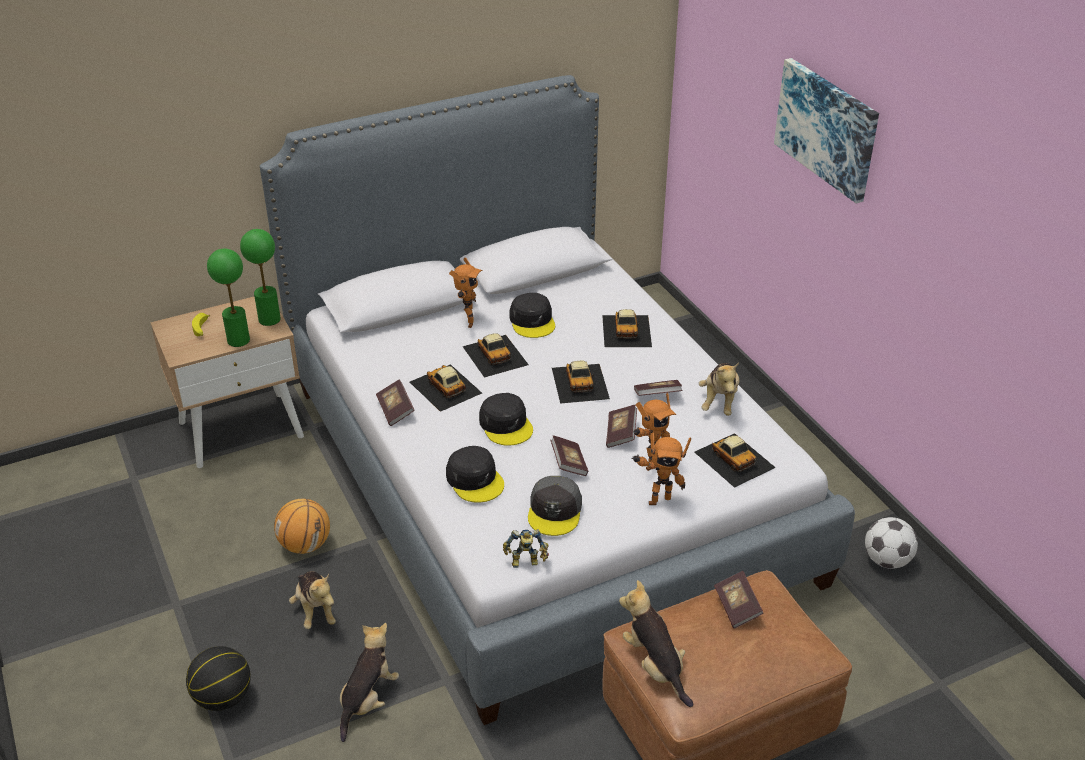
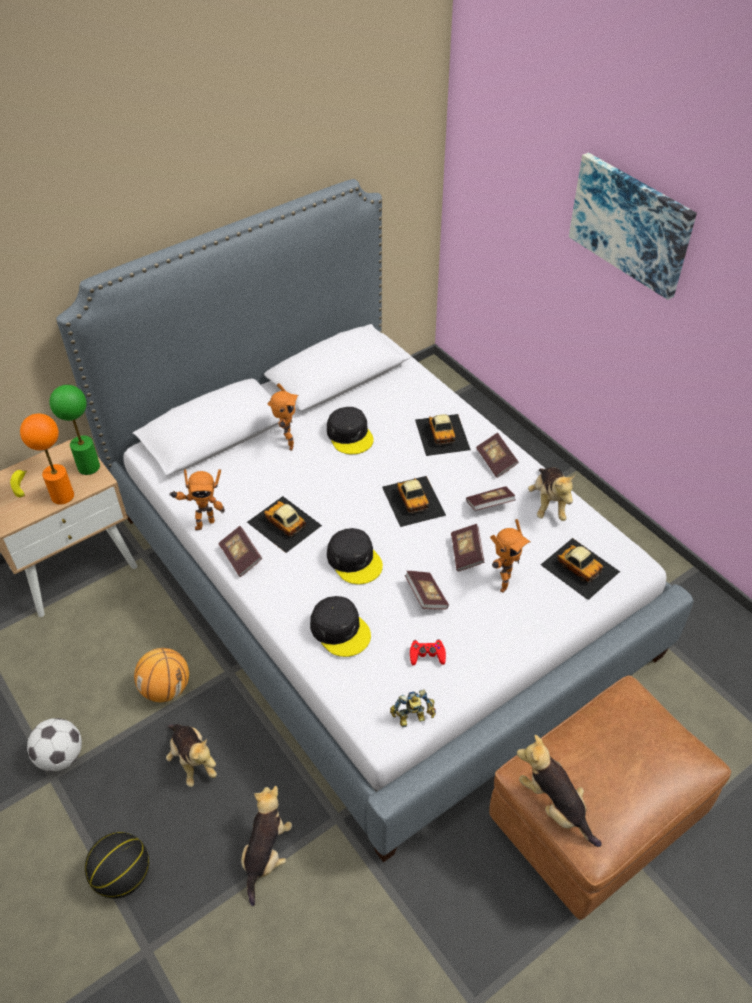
camera: 10 degrees left, 10 degrees up
green table lamp [207,248,250,347] -> orange table lamp [20,414,74,505]
toy car [462,333,529,377] -> none
grey cap [528,476,582,536] -> red game controller [410,639,446,665]
toy robot [632,432,691,505] -> toy robot moved to [170,469,225,530]
book [714,571,763,629] -> book moved to [476,433,519,478]
football [865,517,918,569] -> football moved to [27,718,82,772]

